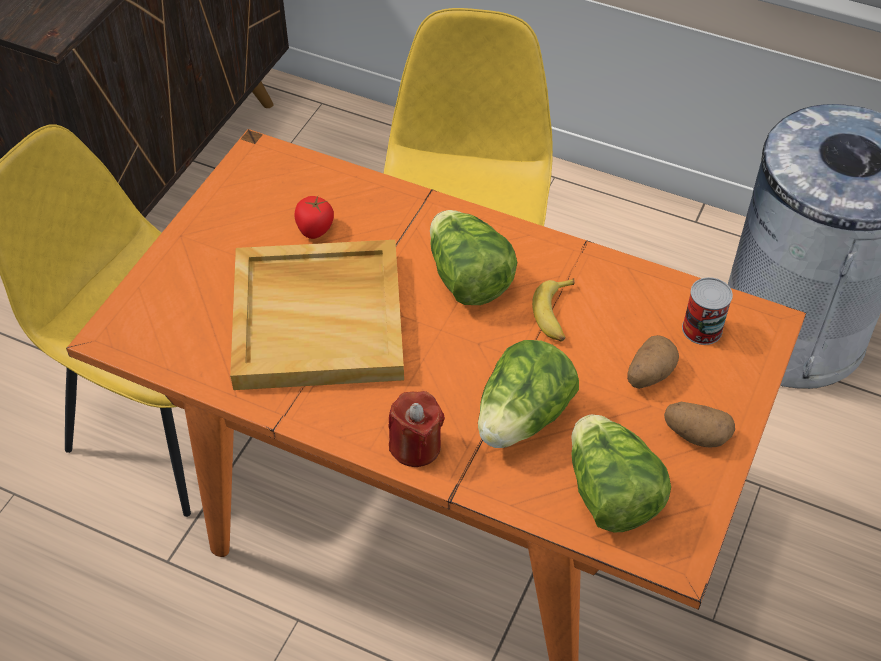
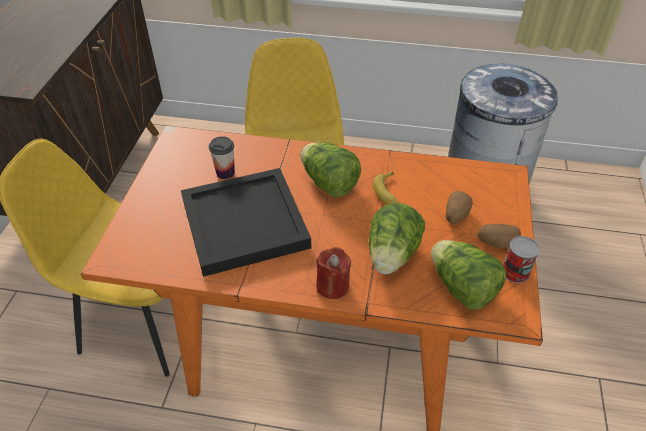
camera: 15 degrees left, 5 degrees down
beige tray [230,240,404,390] -> black tray [181,168,311,277]
tomato [295,196,334,239] -> cup [209,136,235,179]
can [682,277,733,345] -> can moved to [503,236,540,283]

